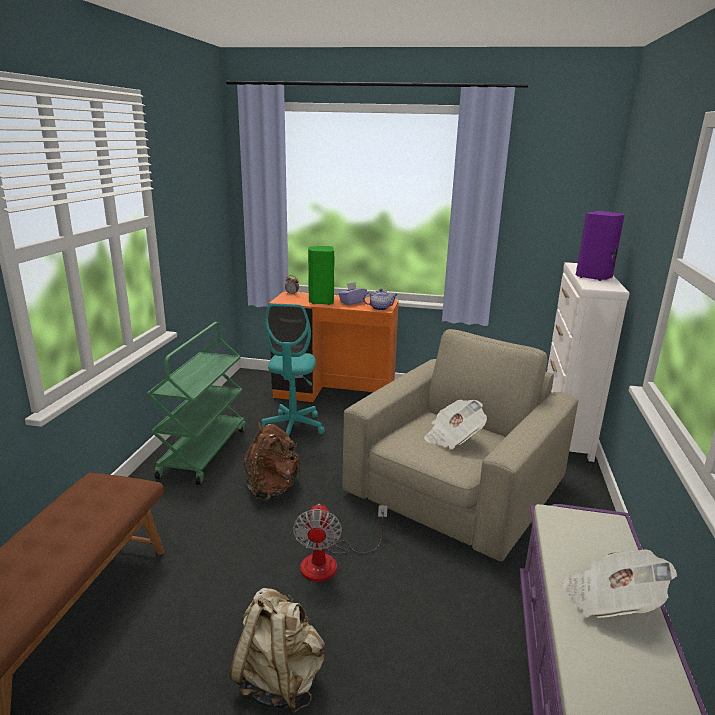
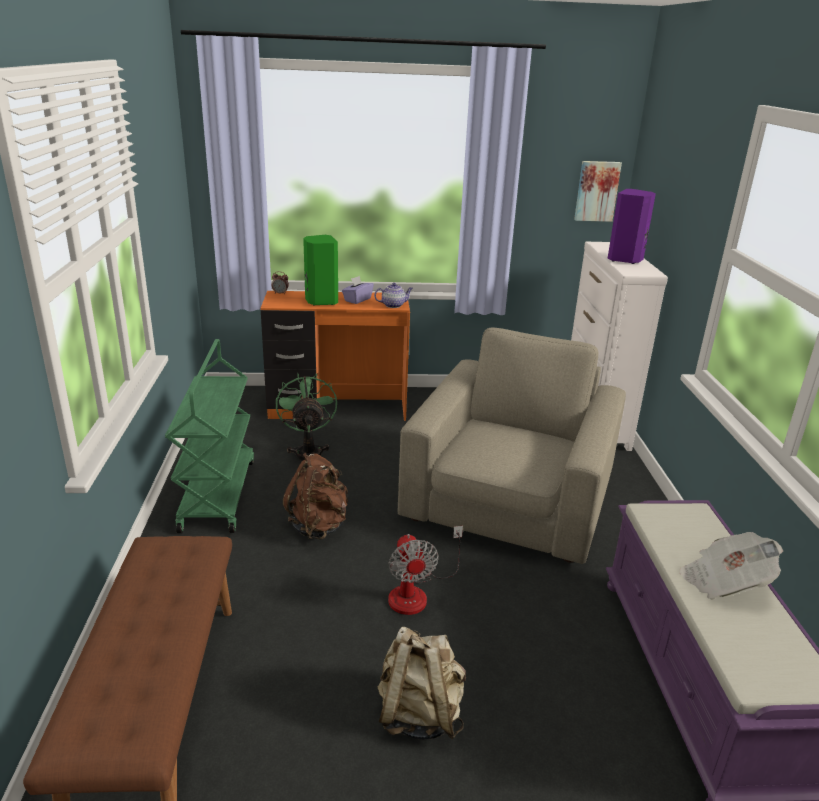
camera: 15 degrees left, 5 degrees up
turquoise office chair [259,303,325,435] -> green fan [276,373,337,461]
newspaper [424,400,487,449] -> none
none -> picture [574,161,622,222]

